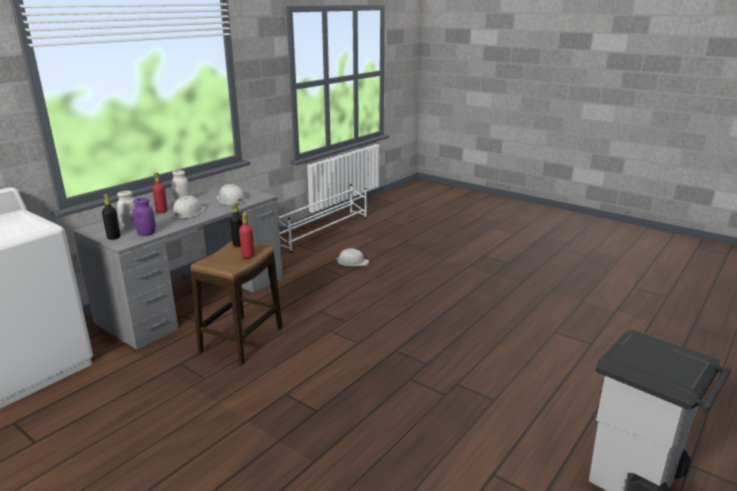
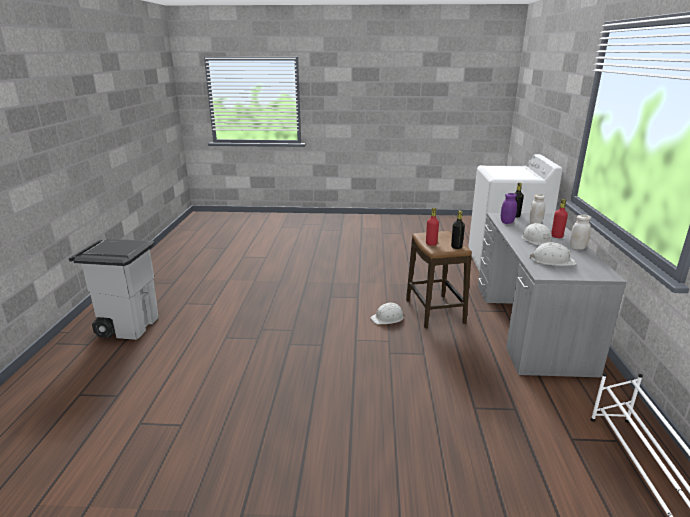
camera: 145 degrees right, 0 degrees up
white hard hat [336,248,369,266] -> white hard hat moved to [370,303,404,324]

